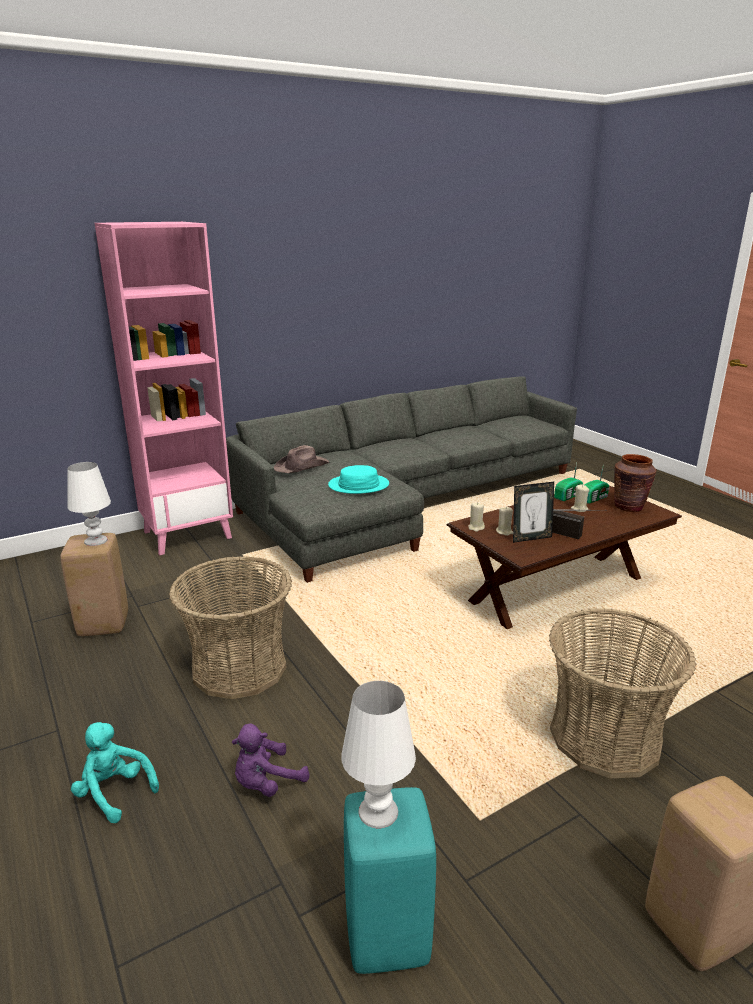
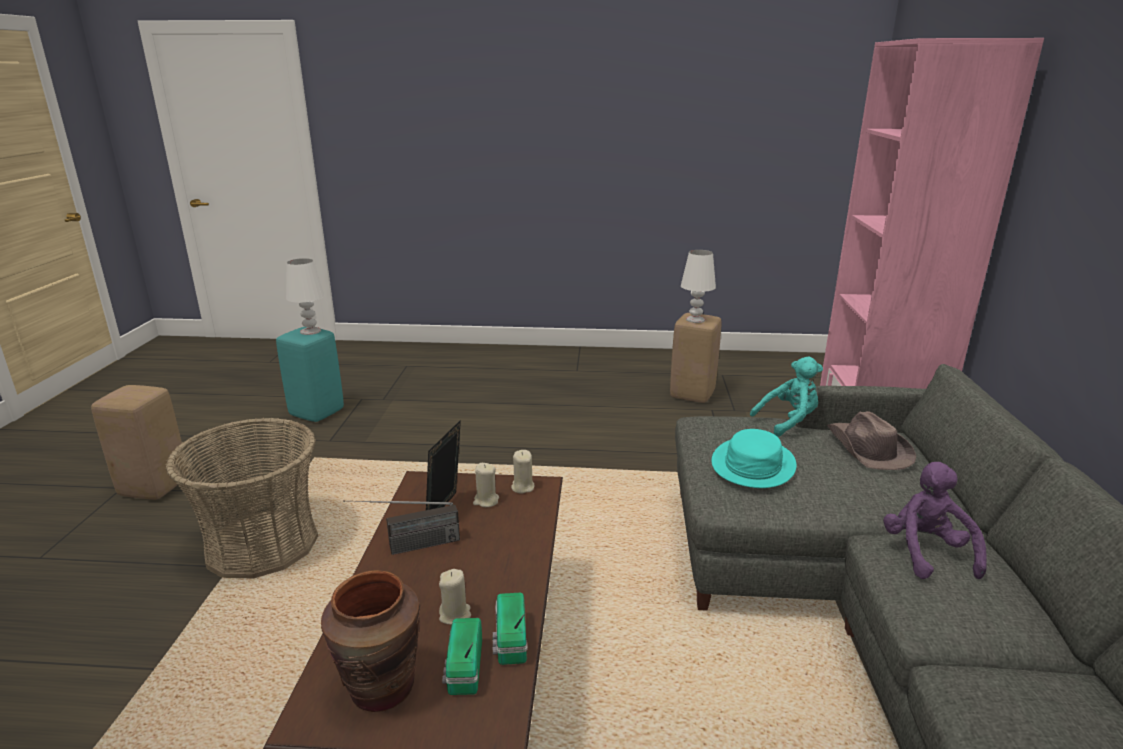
camera: 125 degrees right, 0 degrees up
turquoise plush toy [71,722,159,823] -> turquoise plush toy moved to [750,357,823,437]
basket [169,556,292,699] -> none
purple plush toy [232,724,309,797] -> purple plush toy moved to [883,462,987,579]

